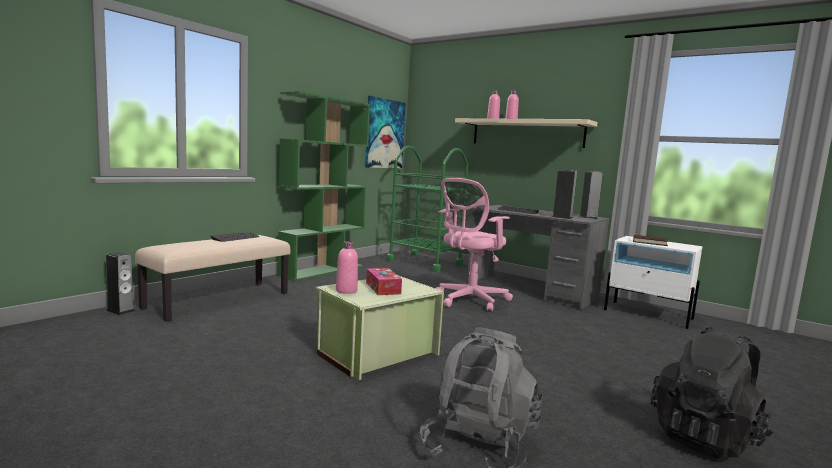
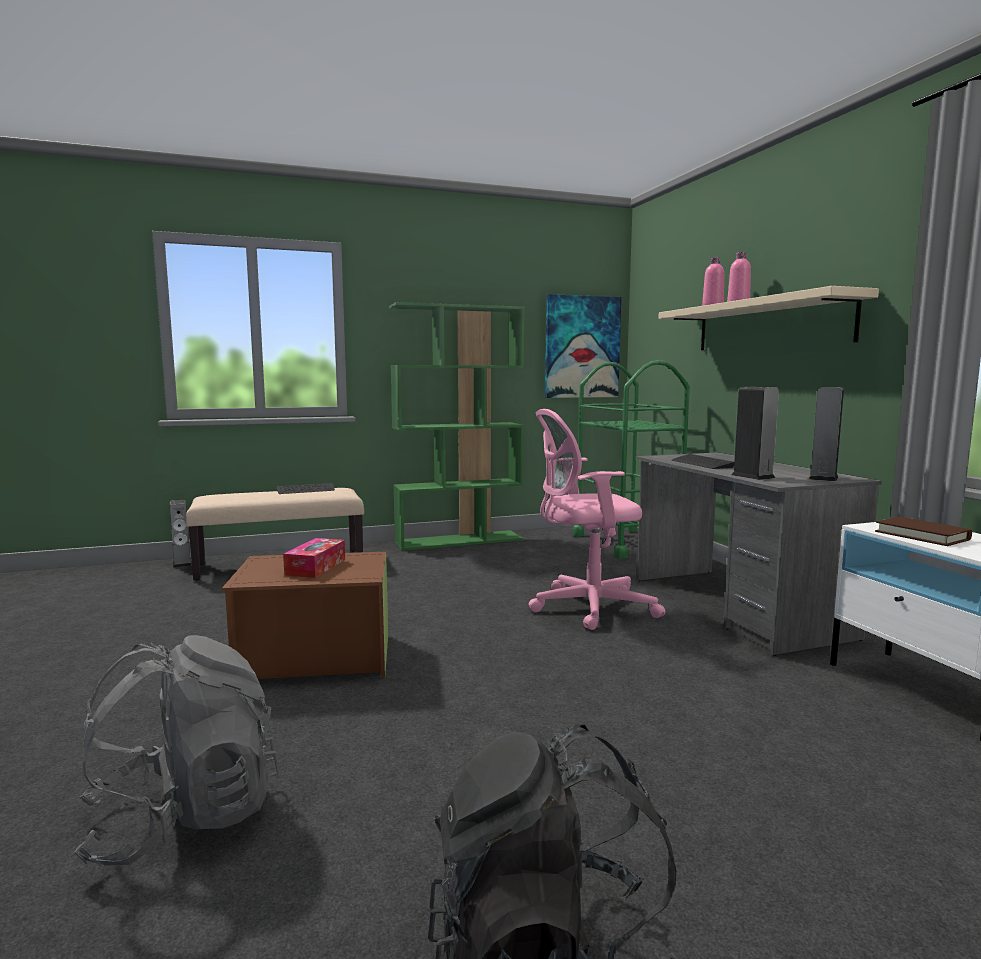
camera: 35 degrees right, 0 degrees up
green storage box [316,276,444,380] -> brown storage box [222,552,388,679]
pink bottle [336,241,358,294] -> none

